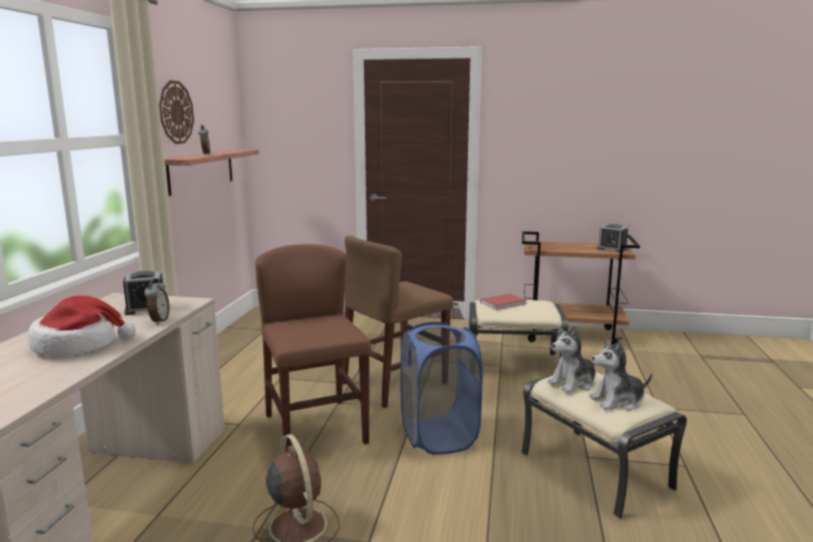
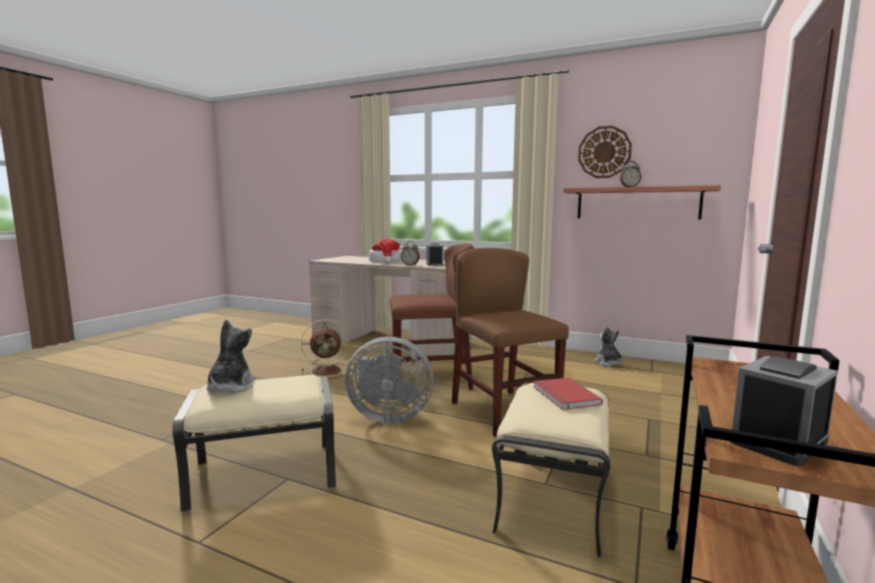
camera: 105 degrees right, 5 degrees down
blue laundry basket [401,322,483,455] -> grey fan [345,337,434,424]
plush toy [547,326,598,393] -> plush toy moved to [594,326,623,367]

